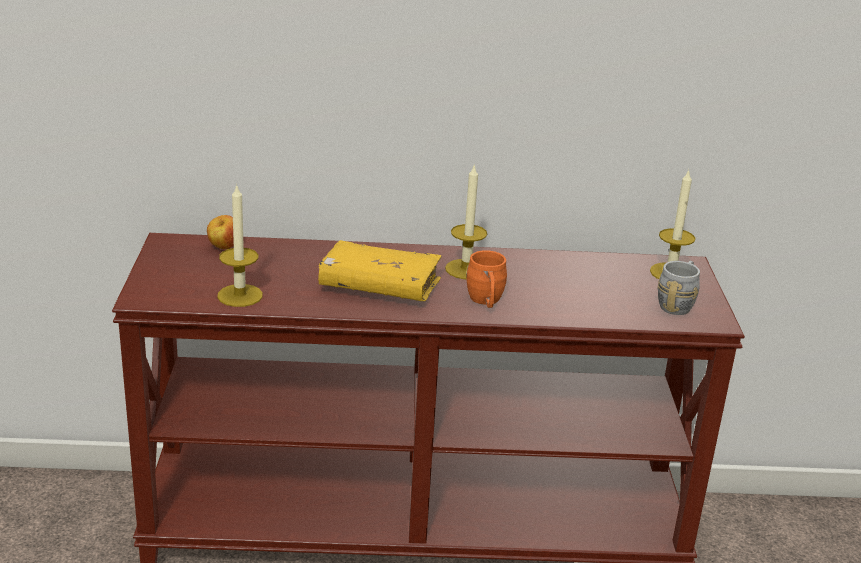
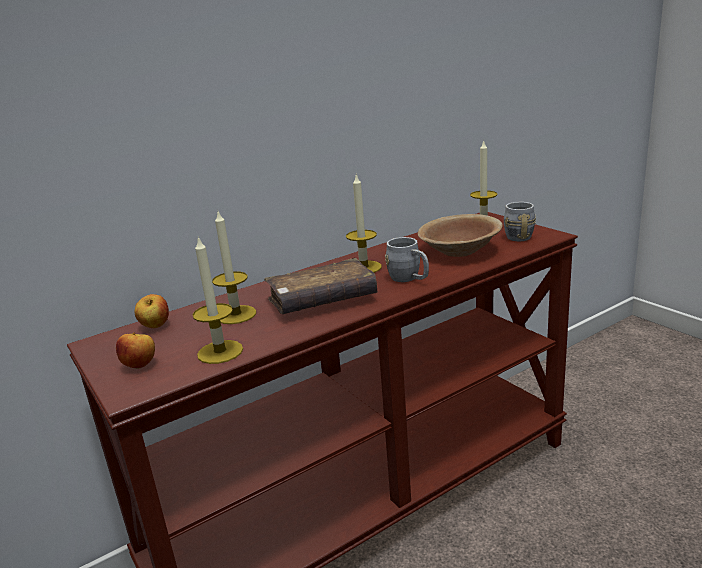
camera: 30 degrees left, 5 degrees down
yellow book [318,240,442,301] -> brown book [264,258,378,314]
orange mug [466,250,507,308] -> grey mug [385,237,429,282]
none -> apple [116,332,155,369]
none -> candle [212,212,256,324]
none -> brown bowl [418,214,503,257]

